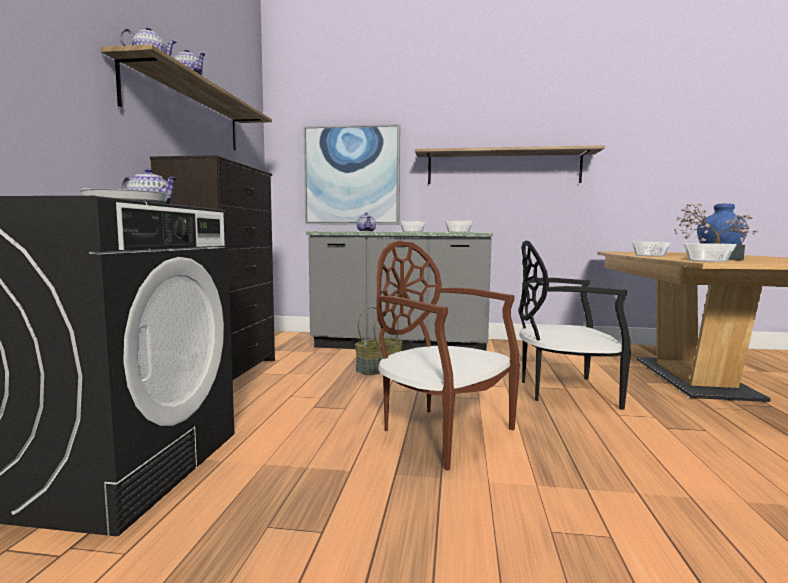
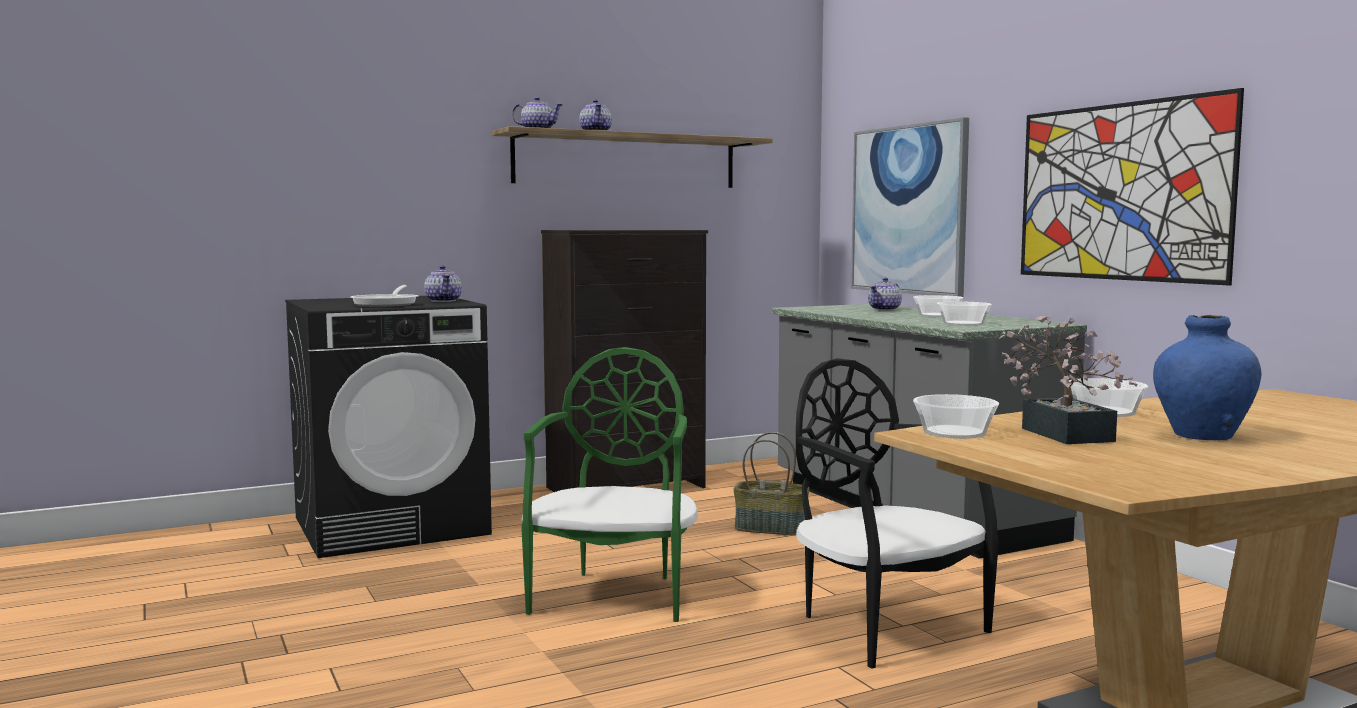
camera: 55 degrees right, 0 degrees up
brown chair [376,240,520,471] -> green chair [521,347,698,622]
shelf [415,145,605,184] -> picture [1021,88,1244,286]

